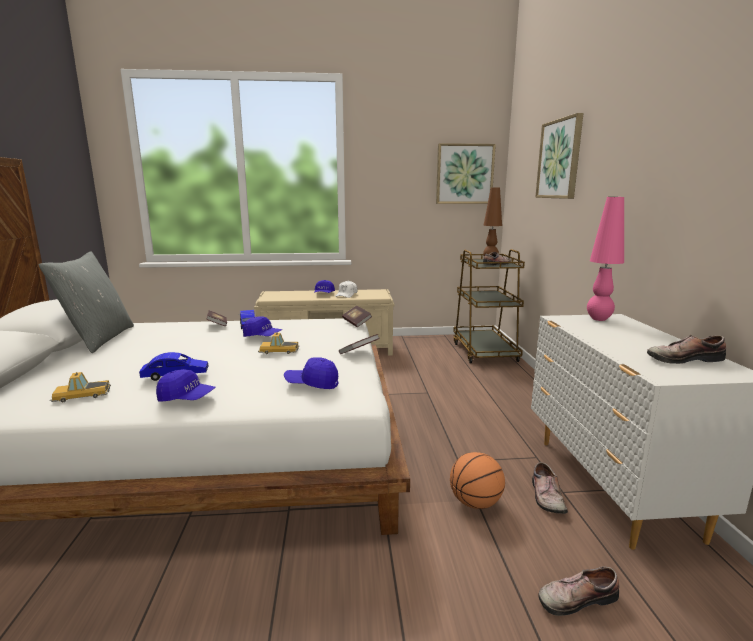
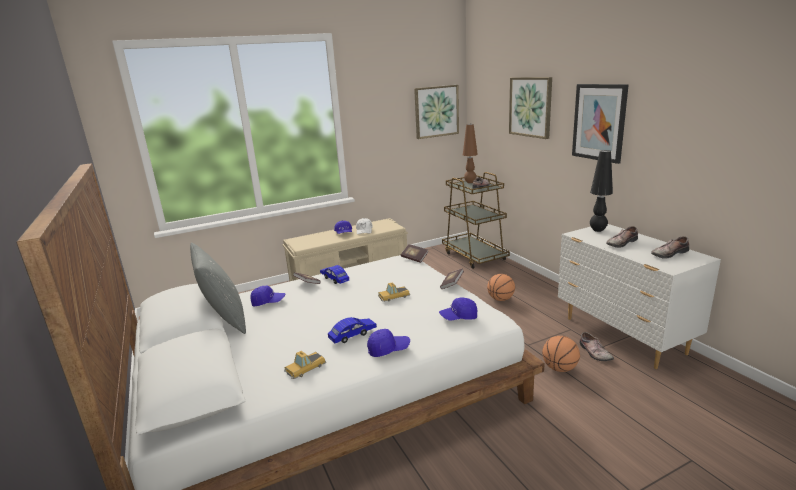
camera: 20 degrees left, 5 degrees up
blue cap [243,316,282,337] -> blue cap moved to [250,286,285,306]
shoe [538,566,619,616] -> shoe moved to [606,226,638,248]
pink table lamp [587,197,624,321] -> black table lamp [590,150,613,232]
none -> basketball [487,274,515,301]
none -> picture [572,84,629,164]

